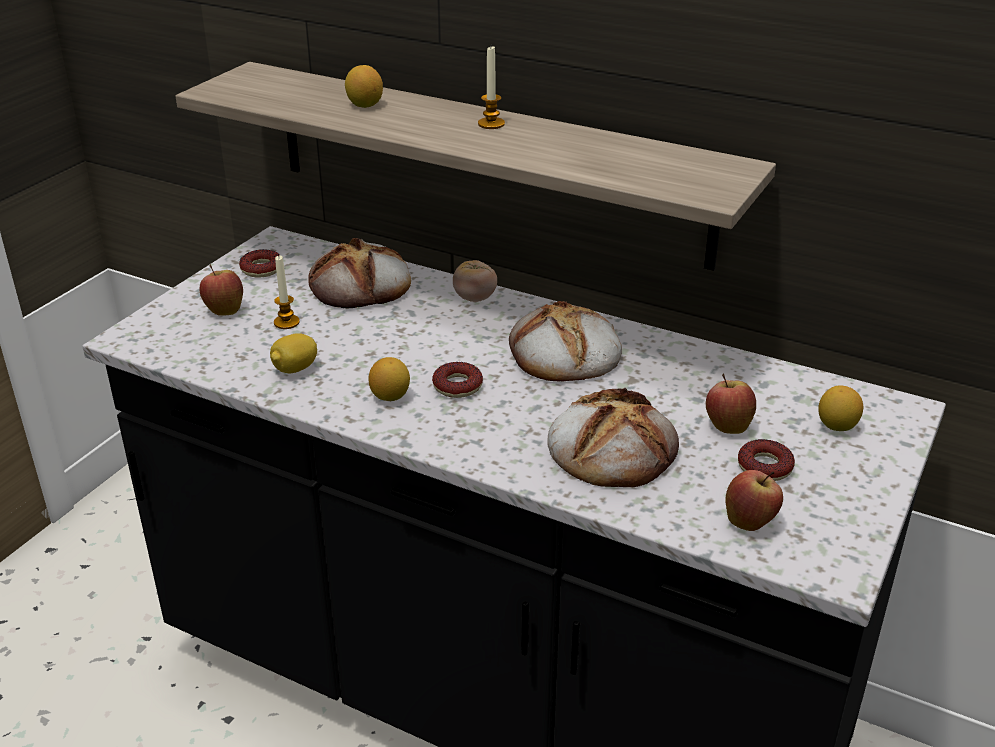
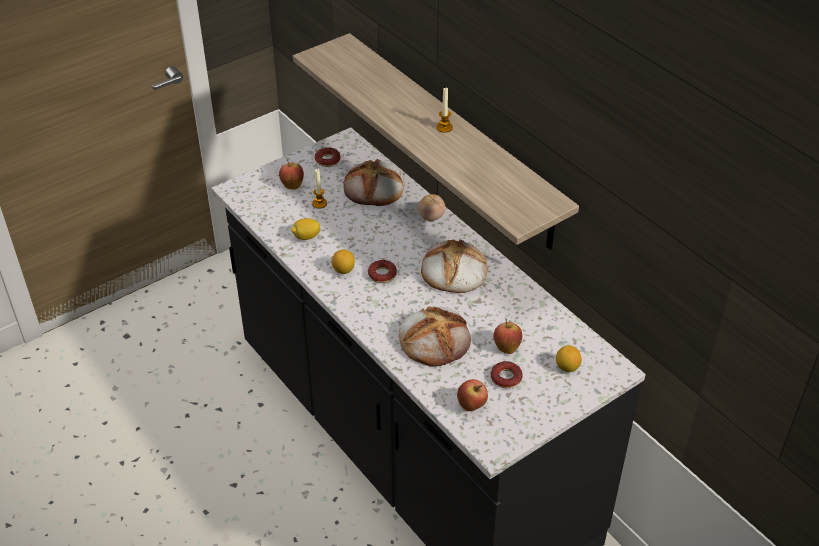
camera: 25 degrees right, 10 degrees up
lemon [345,65,383,108] -> none

